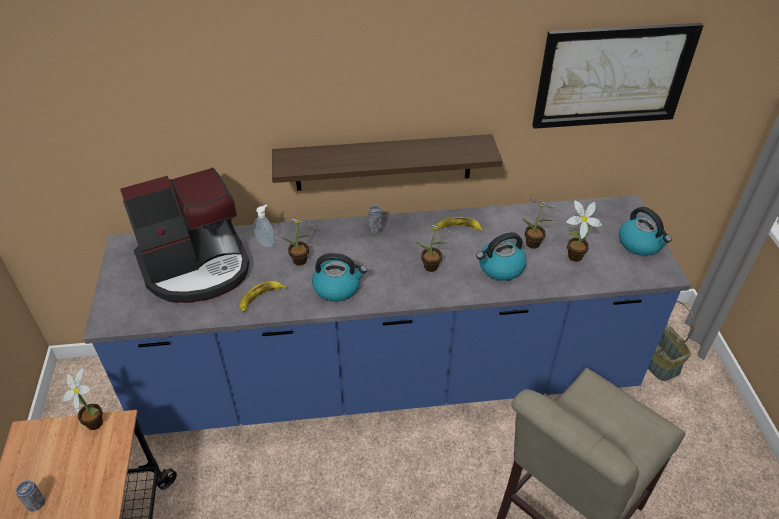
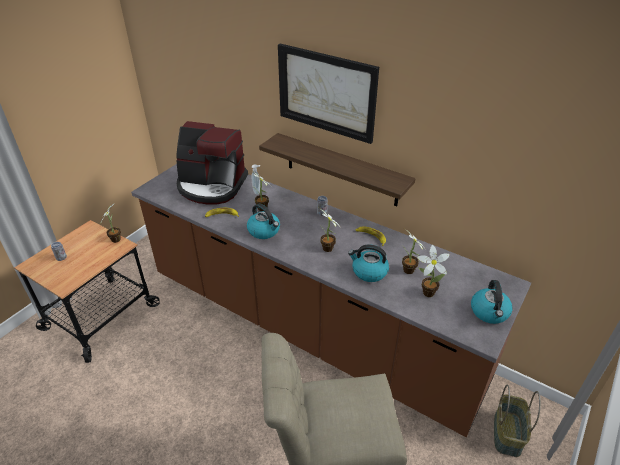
camera: 40 degrees right, 5 degrees down
blue counter [83,195,691,436] -> brown counter [131,164,531,437]
picture [532,23,704,129] -> picture moved to [278,43,379,144]

